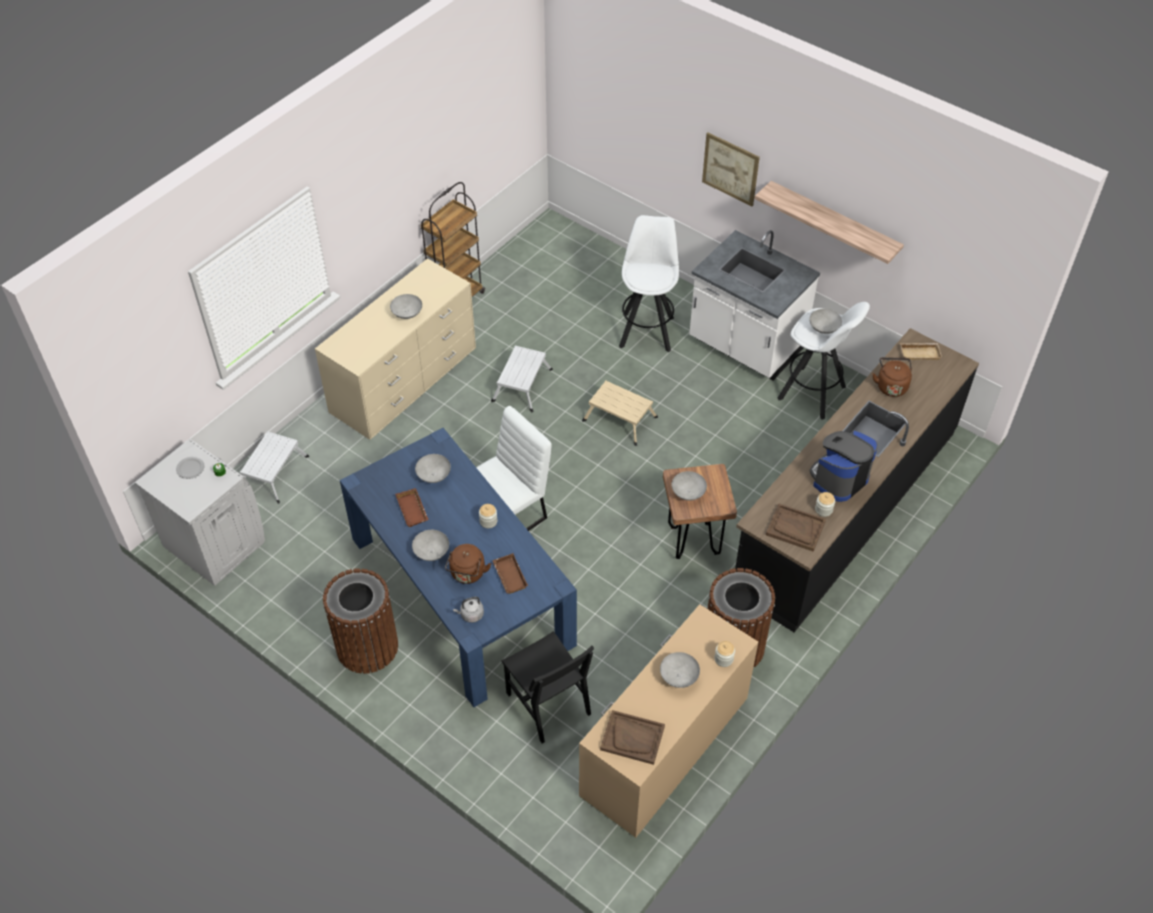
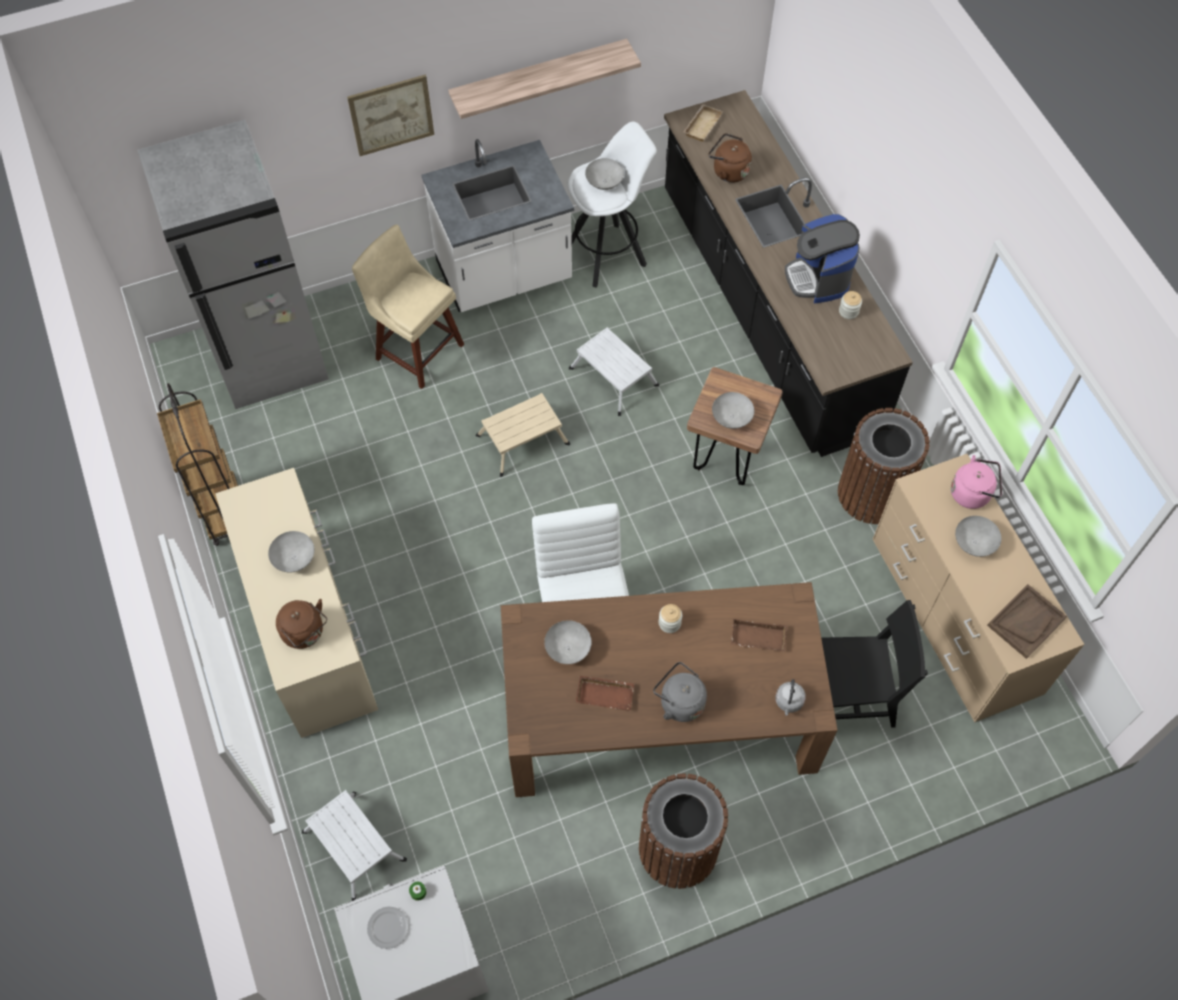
camera: 60 degrees left, 10 degrees up
blue dining table [340,428,577,707] -> brown dining table [501,582,838,797]
grey bowl [412,530,449,561] -> grey kettle [653,662,707,722]
brown kettle [445,544,491,584] -> brown kettle moved to [276,599,327,649]
white step ladder [491,346,553,412] -> white step ladder moved to [569,327,659,416]
white stool [619,215,679,352] -> beige chair [352,224,464,389]
jar [714,641,735,667] -> pink kettle [951,455,1002,509]
brown tray [766,504,826,552] -> none
none -> grey fridge [137,120,329,409]

